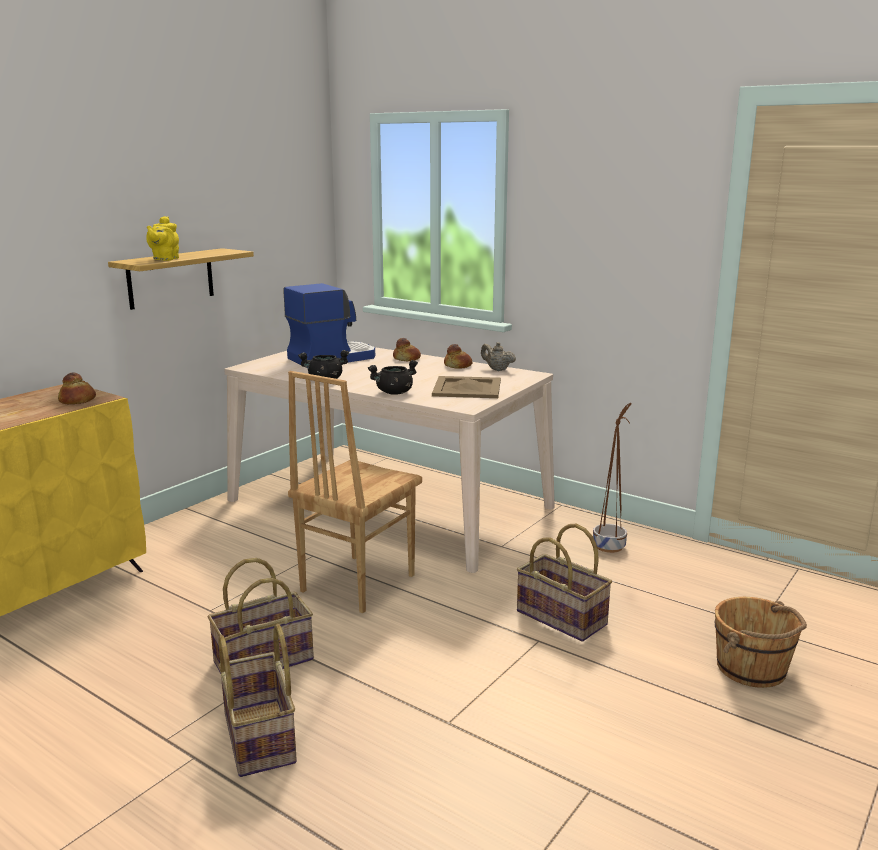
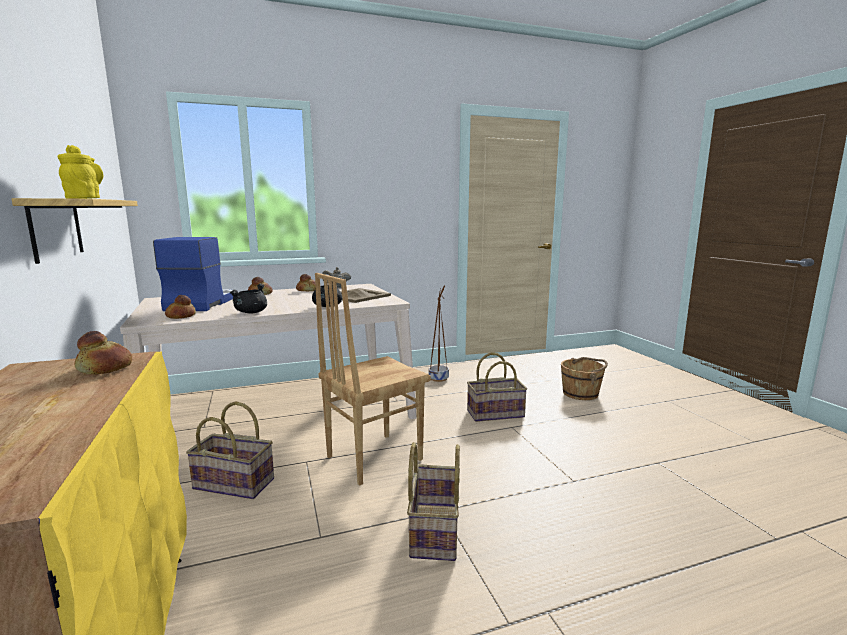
camera: 55 degrees left, 5 degrees down
yellow teapot [146,216,179,261] -> yellow teapot turned 150 degrees counterclockwise [58,145,103,199]
basket [218,624,297,777] -> basket moved to [186,401,274,499]
brown chair [288,371,422,613] -> brown chair turned 75 degrees clockwise [315,273,431,486]
none -> bread [165,295,196,319]

